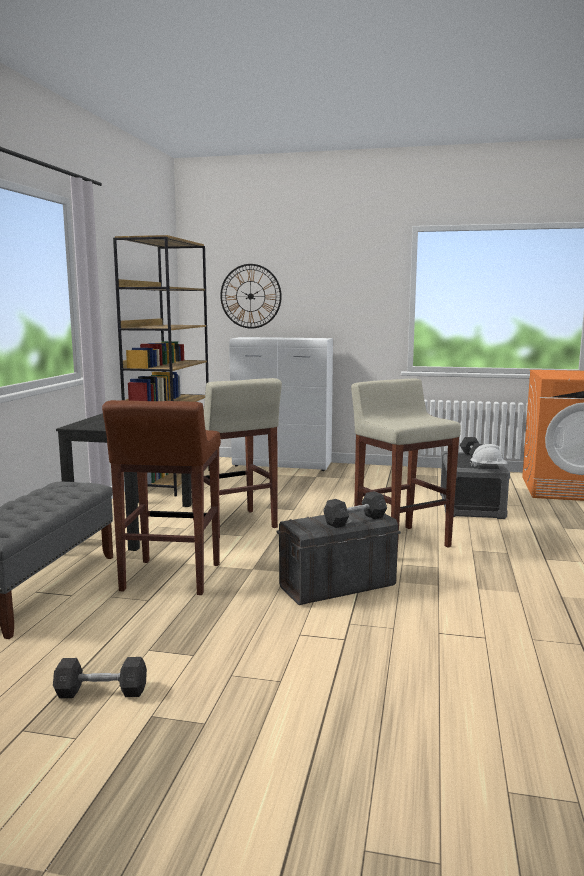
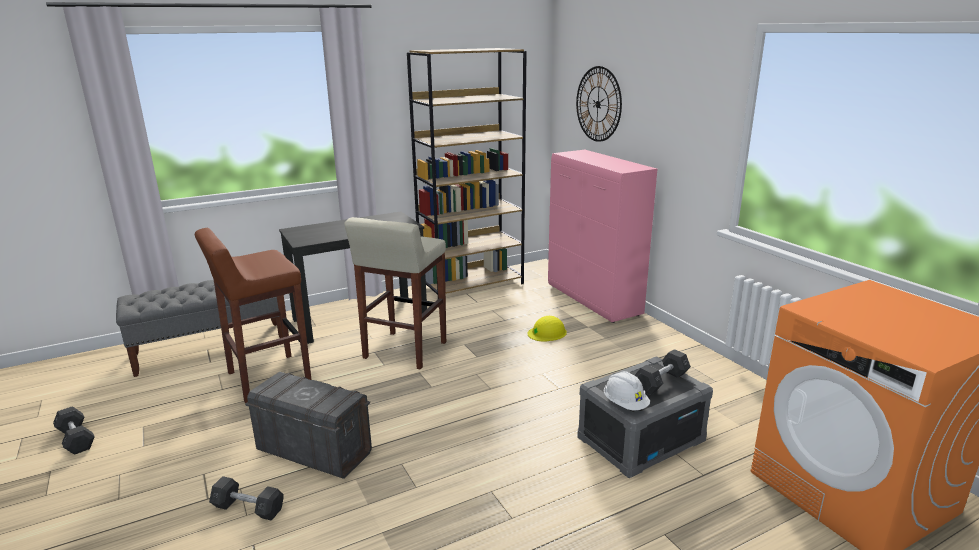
camera: 50 degrees right, 10 degrees up
white cabinet [229,337,333,471] -> pink cabinet [548,150,657,323]
grey dumbbell [323,491,387,528] -> grey dumbbell moved to [209,476,284,521]
beige stool [351,378,461,555] -> none
none -> yellow hard hat [528,316,567,342]

